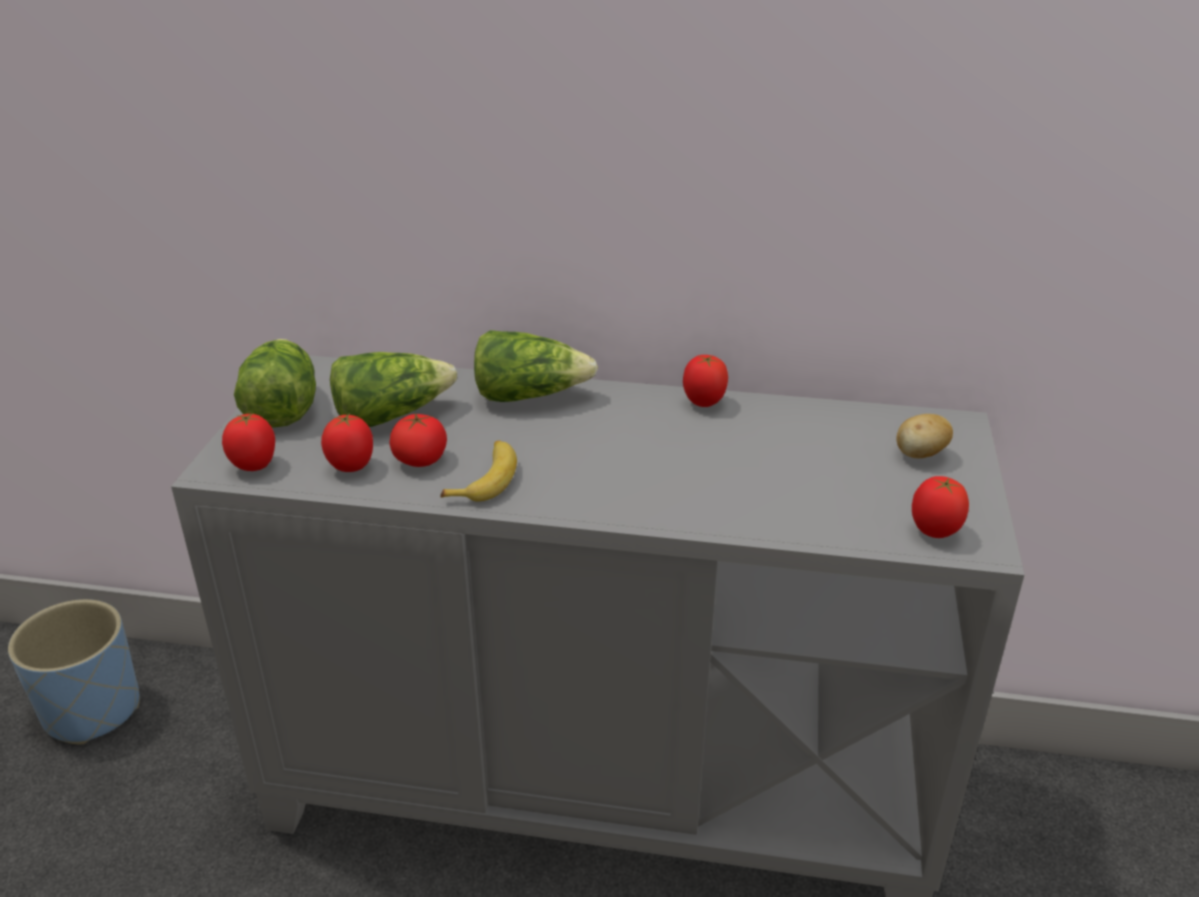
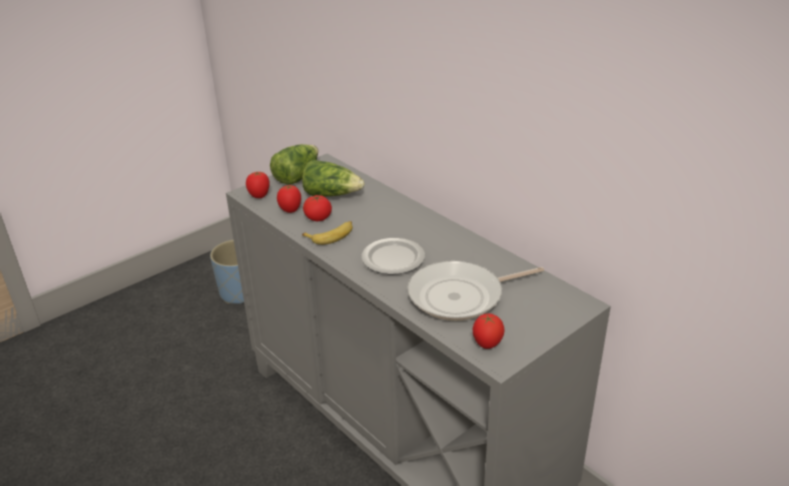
camera: 40 degrees right, 0 degrees up
lettuce [474,330,598,402] -> none
tomato [683,355,728,407] -> none
potato [897,414,953,458] -> none
none -> plate [361,238,425,275]
none -> frying pan [407,261,544,321]

